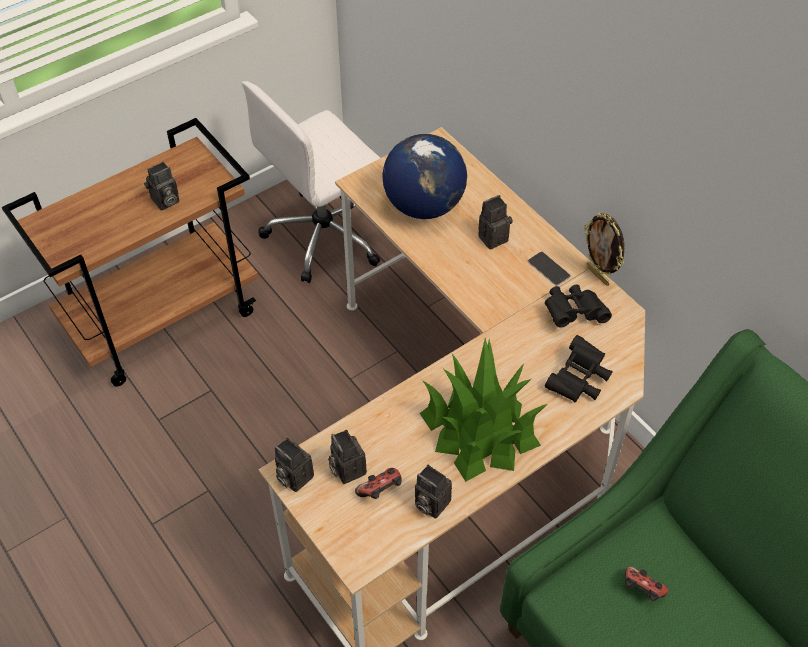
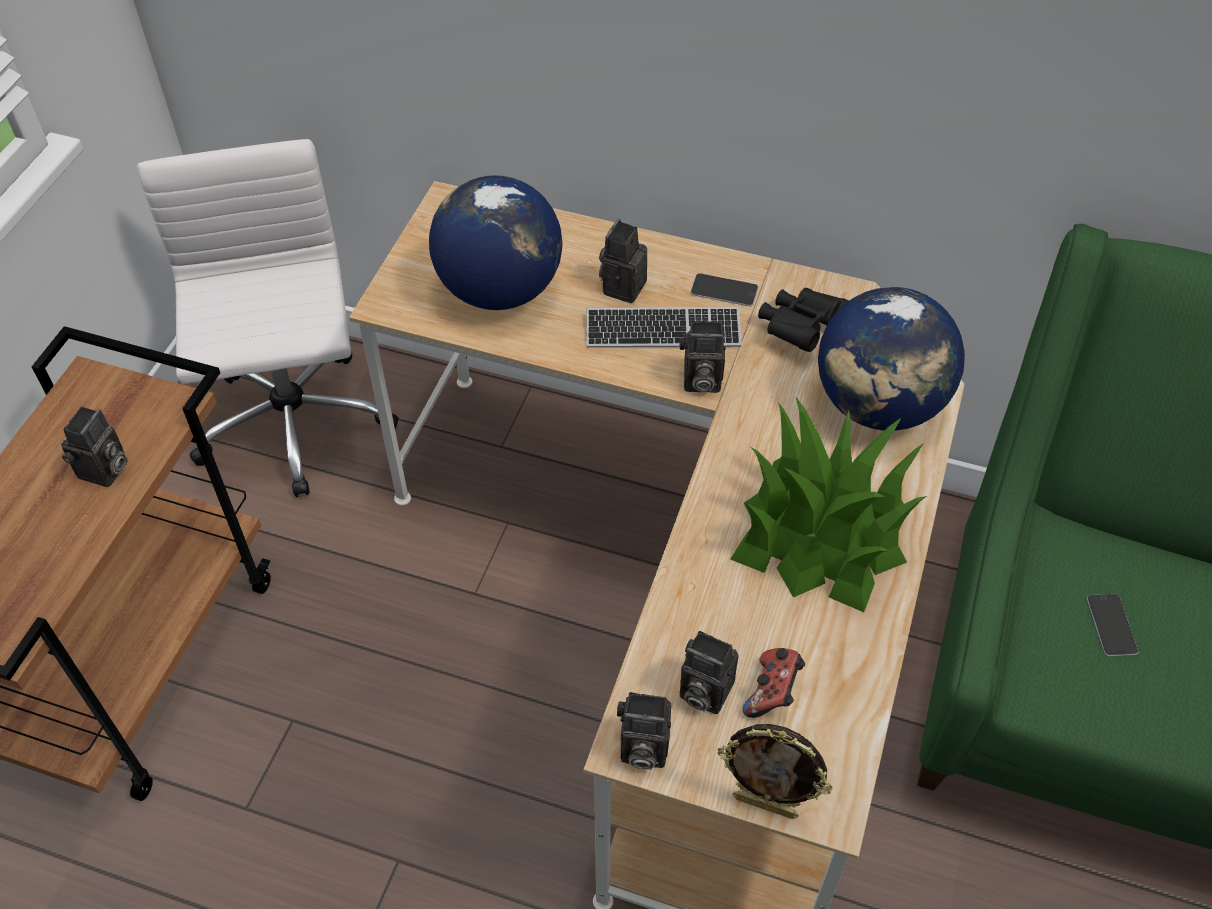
camera: 35 degrees left, 0 degrees up
white office chair [242,81,380,283] -> white office chair turned 150 degrees clockwise [137,139,399,497]
camera [415,465,452,518] -> camera moved to [679,321,726,393]
black binoculars [545,335,613,402] -> globe [818,287,965,431]
picture frame [584,213,625,286] -> picture frame moved to [717,724,832,819]
game controller [625,566,668,601] -> phone [1086,594,1139,656]
none -> keyboard [587,307,742,348]

